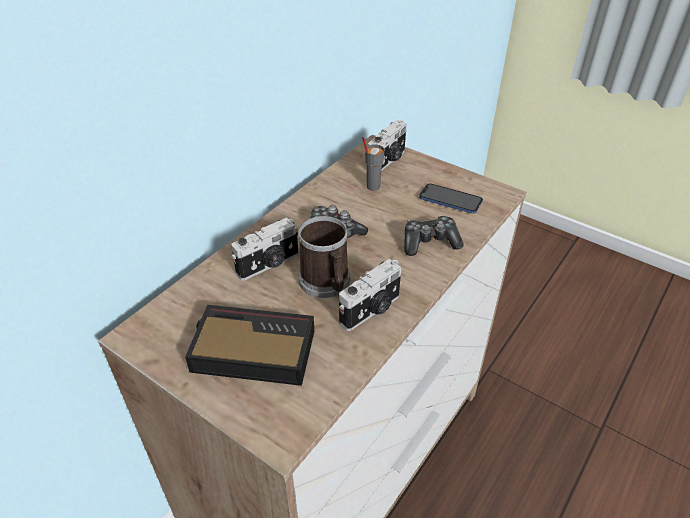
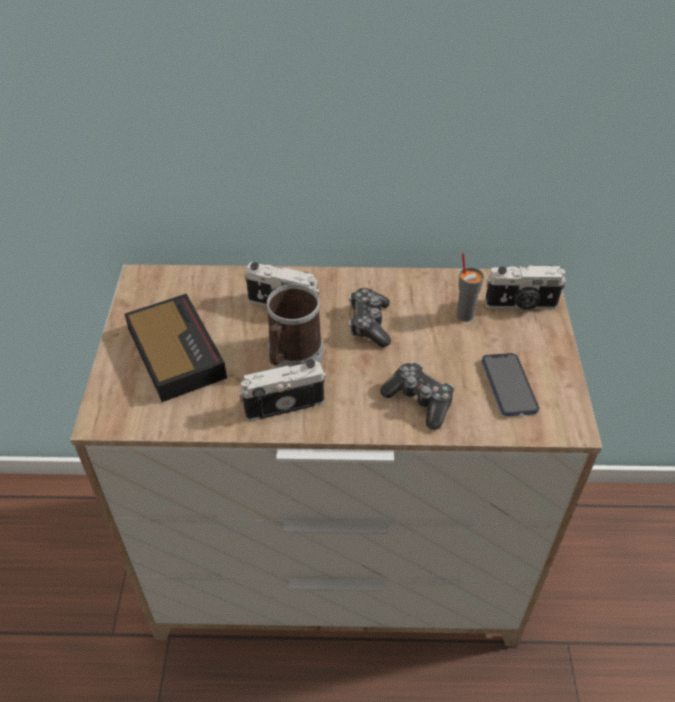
camera: 55 degrees right, 5 degrees up
camera [339,259,401,331] -> camera turned 150 degrees clockwise [238,359,326,421]

